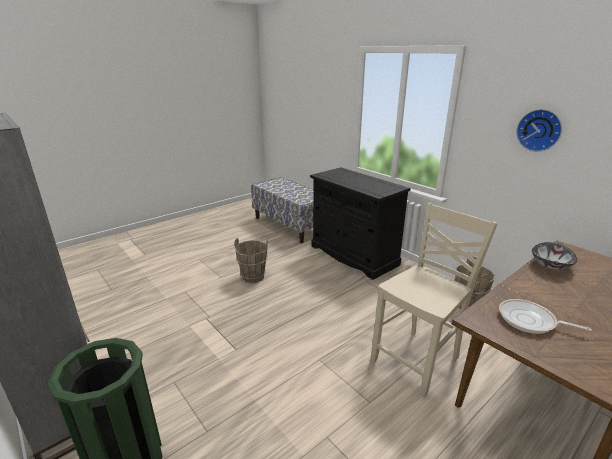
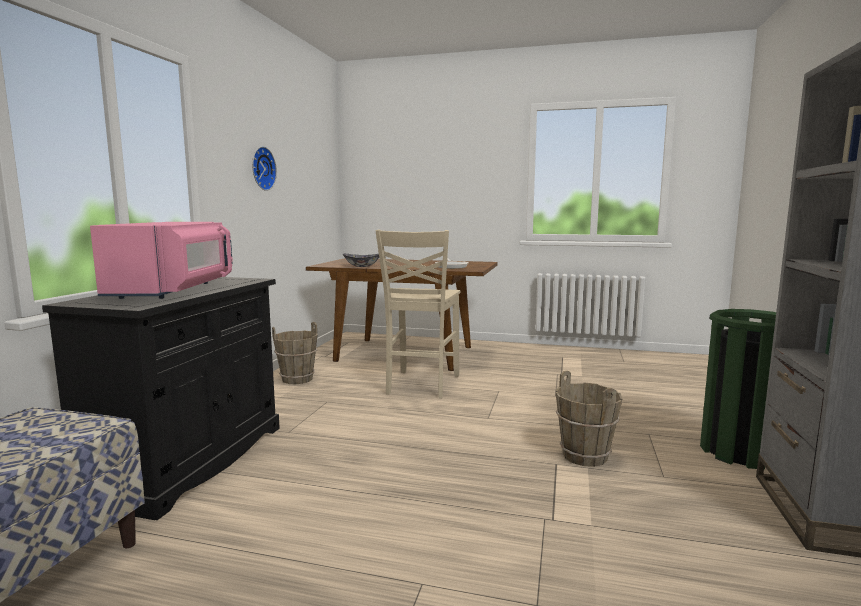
camera: 125 degrees left, 15 degrees down
brown bucket [234,238,268,283] -> brown bucket moved to [555,371,622,467]
beige chair [370,203,498,398] -> beige chair turned 90 degrees counterclockwise [376,230,460,398]
none -> pink microwave [90,222,233,299]

